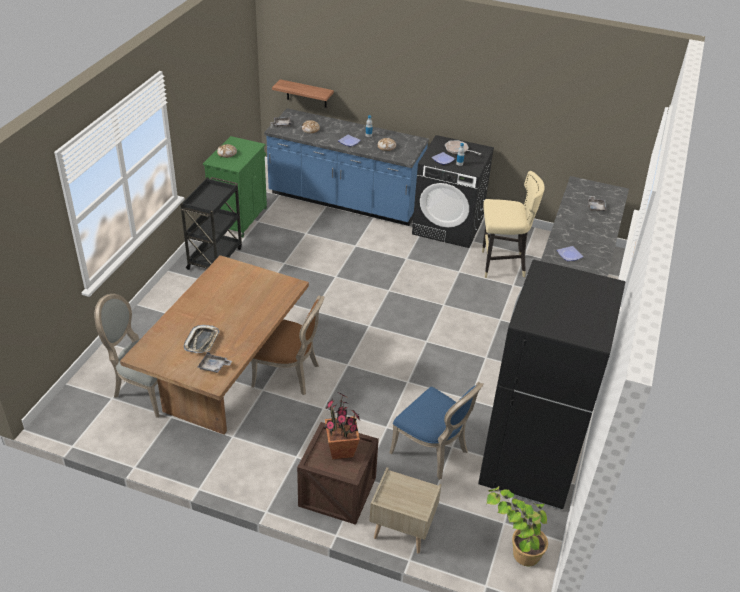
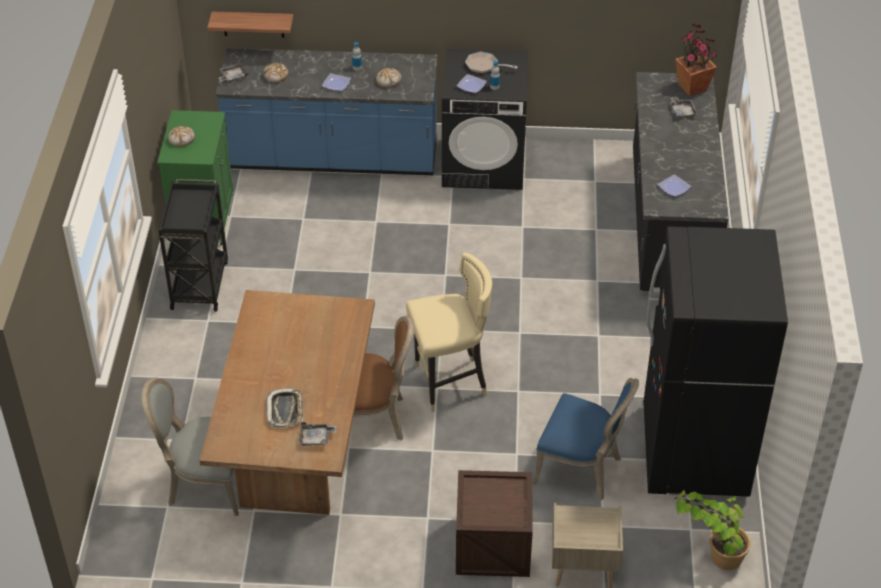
camera: 15 degrees left, 5 degrees up
potted plant [325,393,360,459] -> potted plant moved to [675,24,717,96]
beige stool [482,171,545,278] -> beige stool moved to [406,252,492,412]

